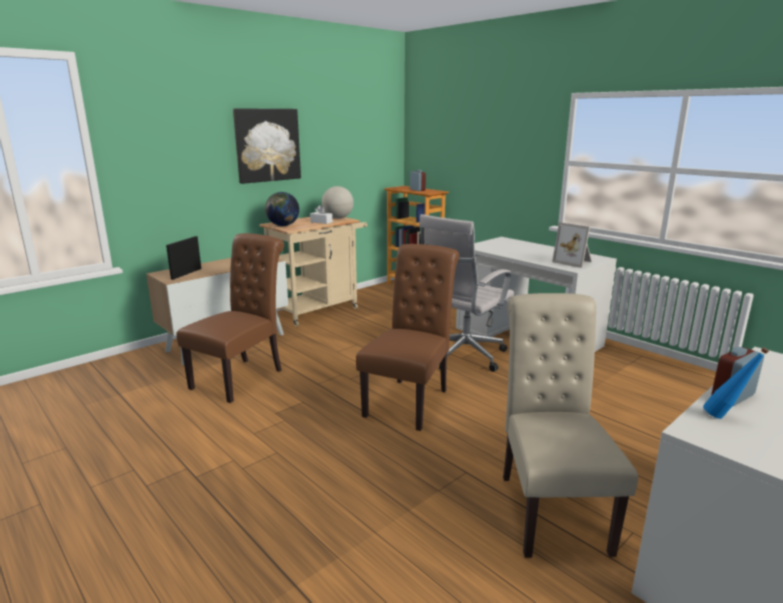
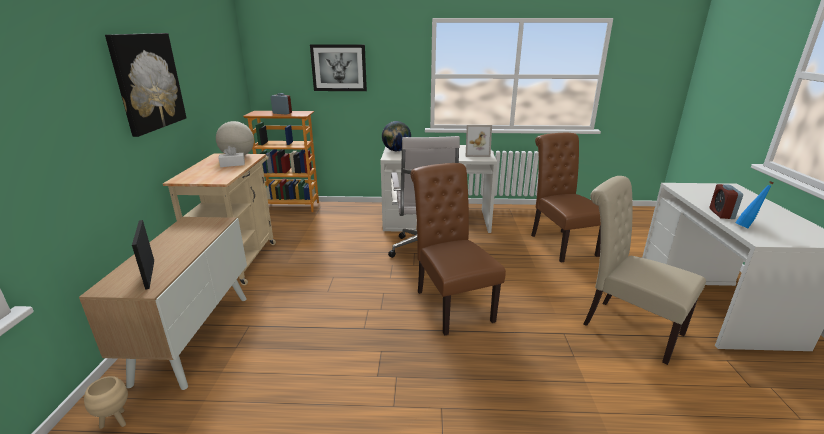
camera: 45 degrees left, 5 degrees up
brown chair [176,233,284,403] -> brown chair moved to [531,133,601,263]
globe [265,192,299,227] -> globe moved to [382,121,411,151]
none -> beige planter [84,376,128,429]
none -> picture [310,44,367,91]

